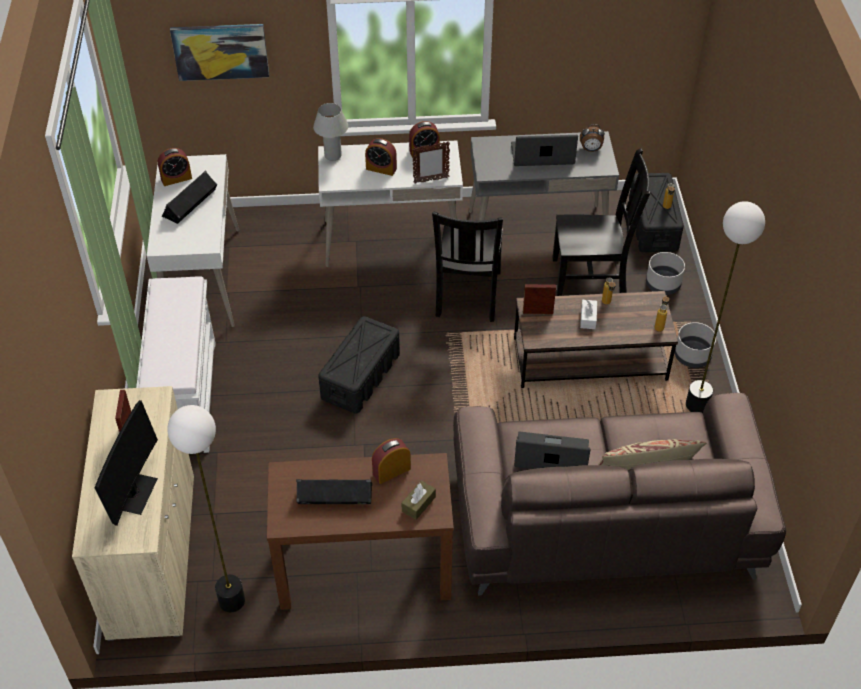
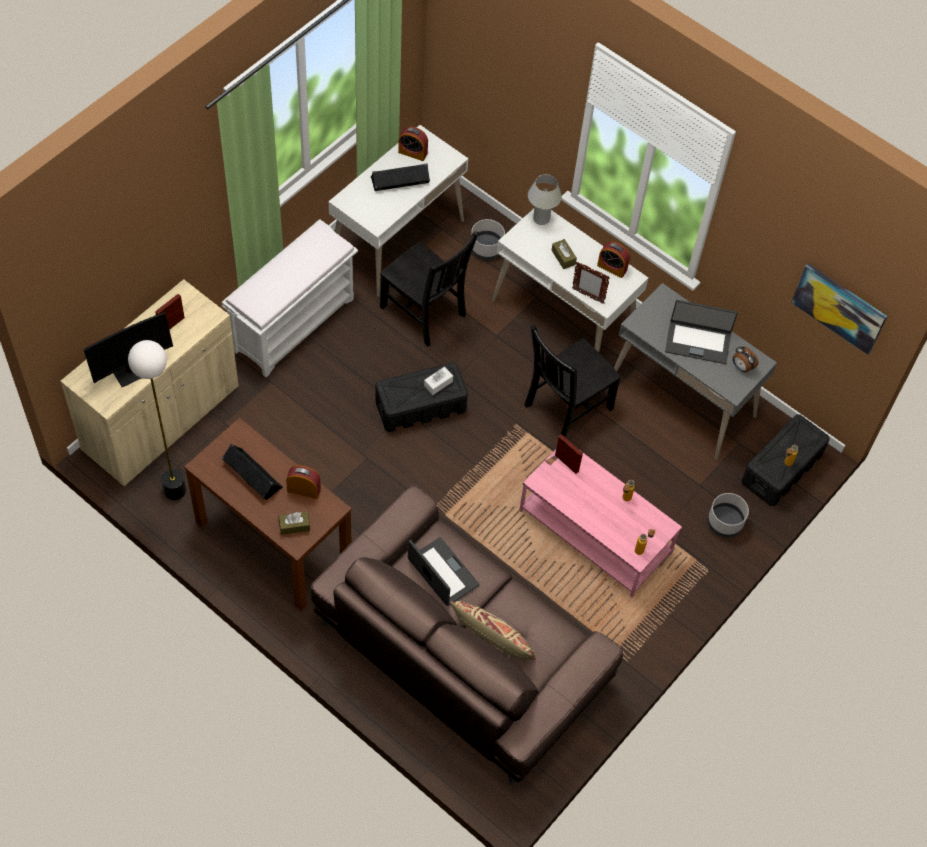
camera: 40 degrees right, 10 degrees up
picture [170,24,269,81] -> picture moved to [791,264,887,355]
alarm clock [365,138,397,176] -> brown tissue box [551,239,577,269]
laptop [511,135,578,166] -> laptop turned 150 degrees clockwise [665,300,738,364]
brown coffee table [514,291,678,388] -> pink coffee table [519,450,682,597]
black chair [552,148,651,296] -> black chair moved to [380,231,479,347]
white tissue box [580,300,597,329] -> white tissue box moved to [424,367,453,395]
grey planter [675,322,716,368] -> grey planter moved to [471,219,505,260]
floor lamp [686,201,765,414] -> none

